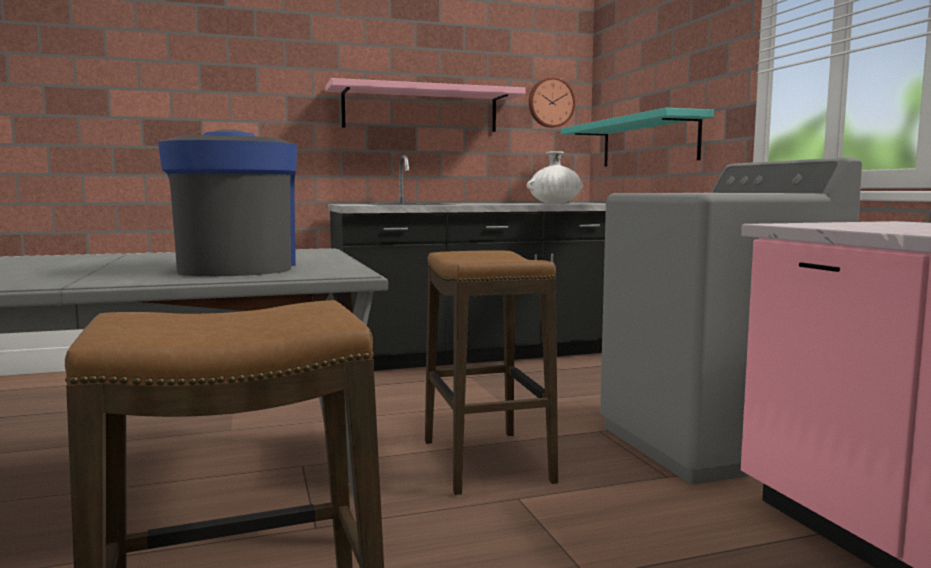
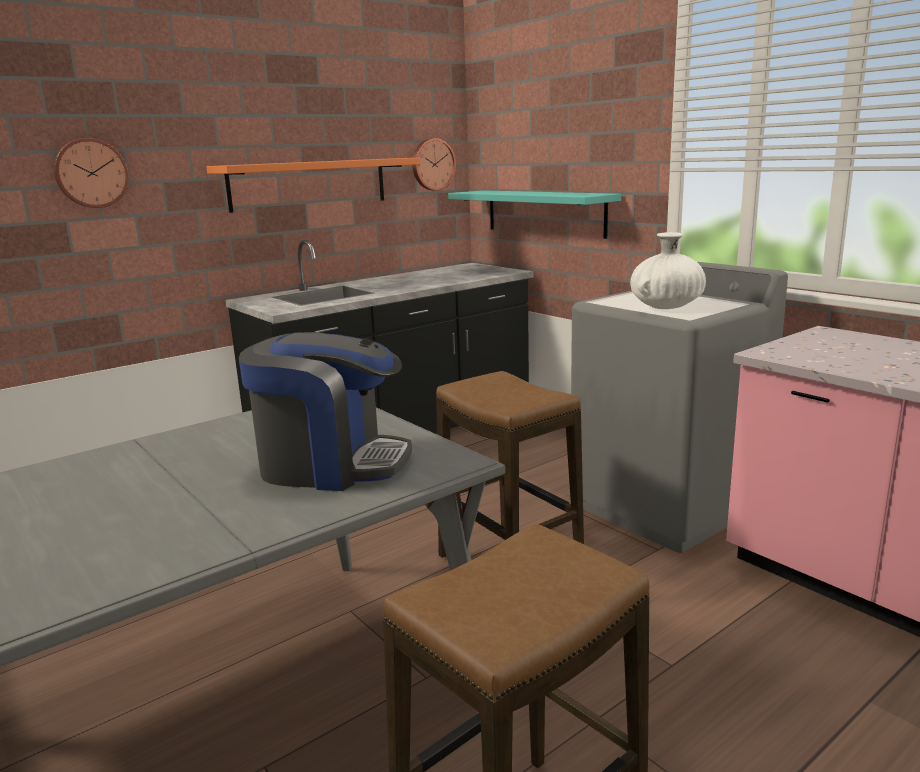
camera: 20 degrees left, 10 degrees up
coffee machine [158,129,297,276] -> coffee machine turned 135 degrees clockwise [239,332,412,491]
pink shelf [326,78,526,132] -> orange shelf [206,158,420,213]
white vase [527,151,583,204] -> white vase moved to [630,232,706,309]
none -> wall clock [54,138,129,208]

